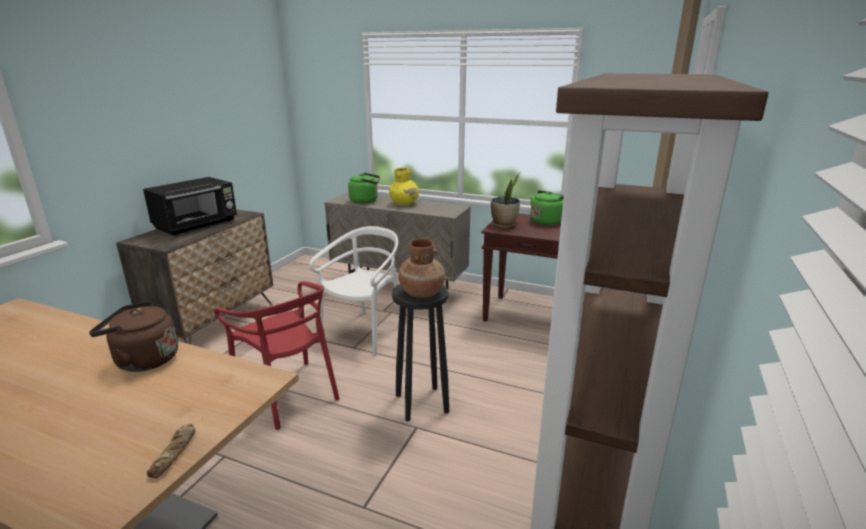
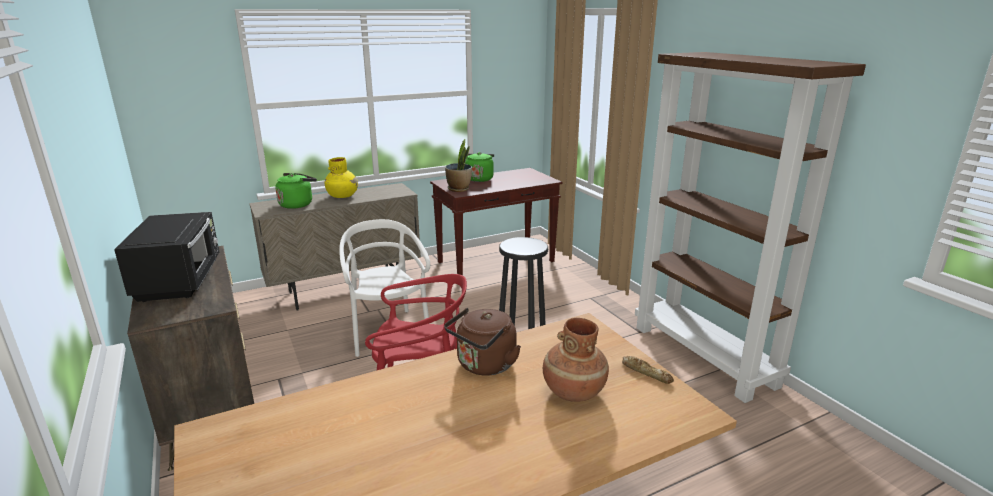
camera: 50 degrees left, 0 degrees up
brown vase [398,238,445,298] -> brown vase moved to [543,318,609,402]

